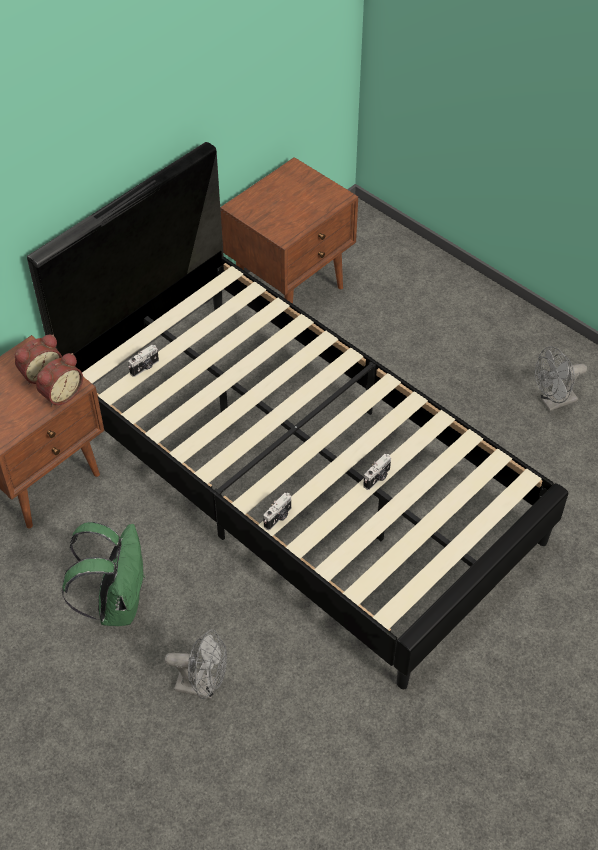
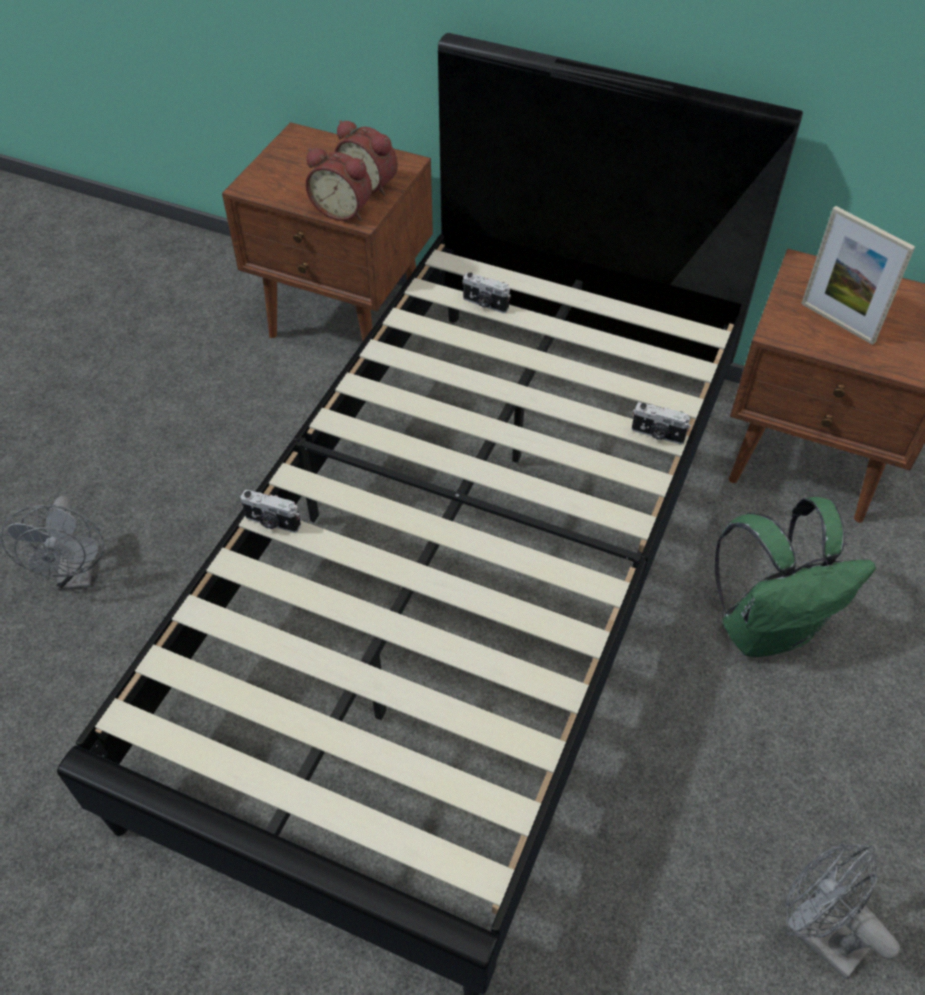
camera: 70 degrees right, 0 degrees up
green backpack [61,522,145,626] -> green backpack moved to [715,497,876,657]
camera [363,454,391,490] -> camera moved to [631,402,691,445]
none -> picture frame [801,206,915,345]

